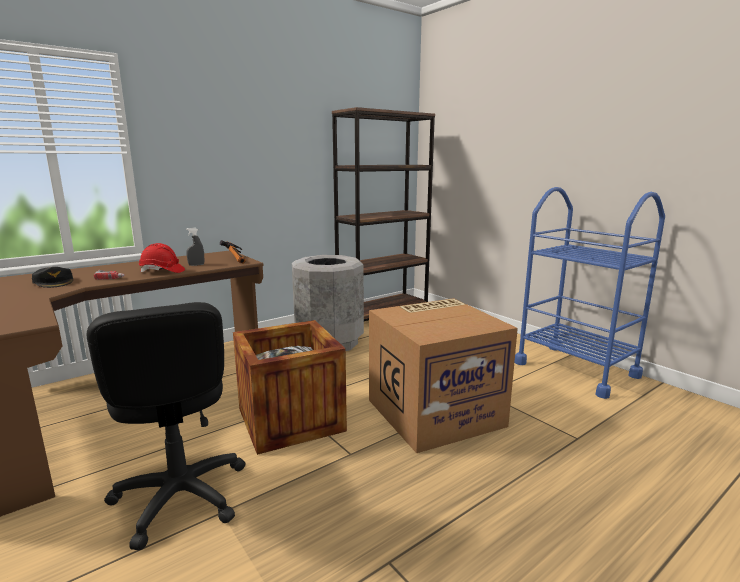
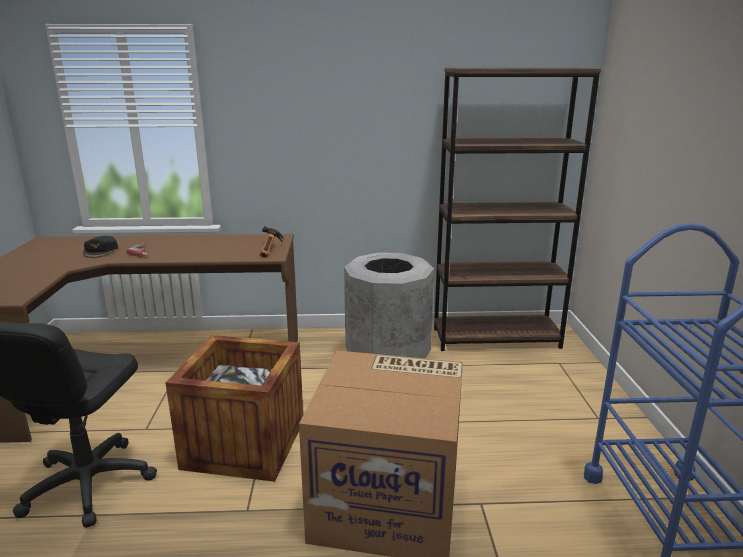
camera: 35 degrees right, 5 degrees up
red hard hat [139,243,185,273] -> none
grey spray bottle [186,228,204,266] -> none

